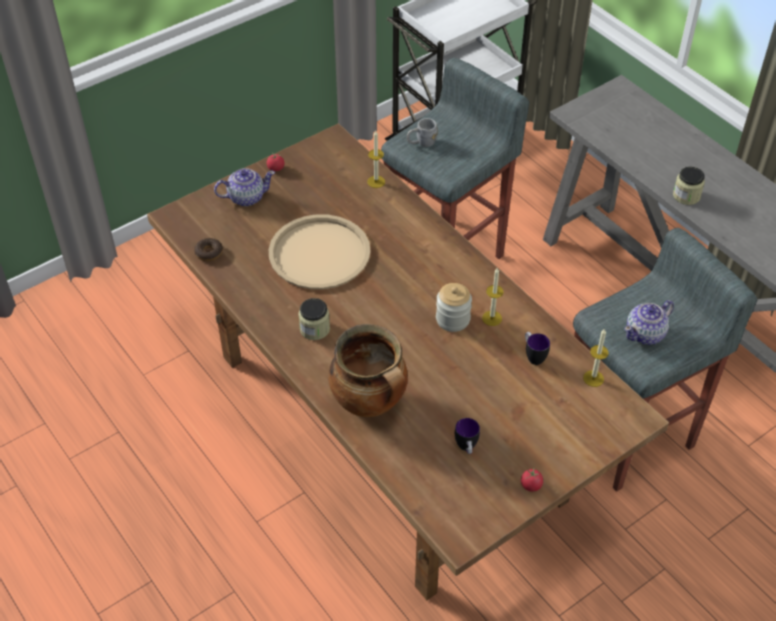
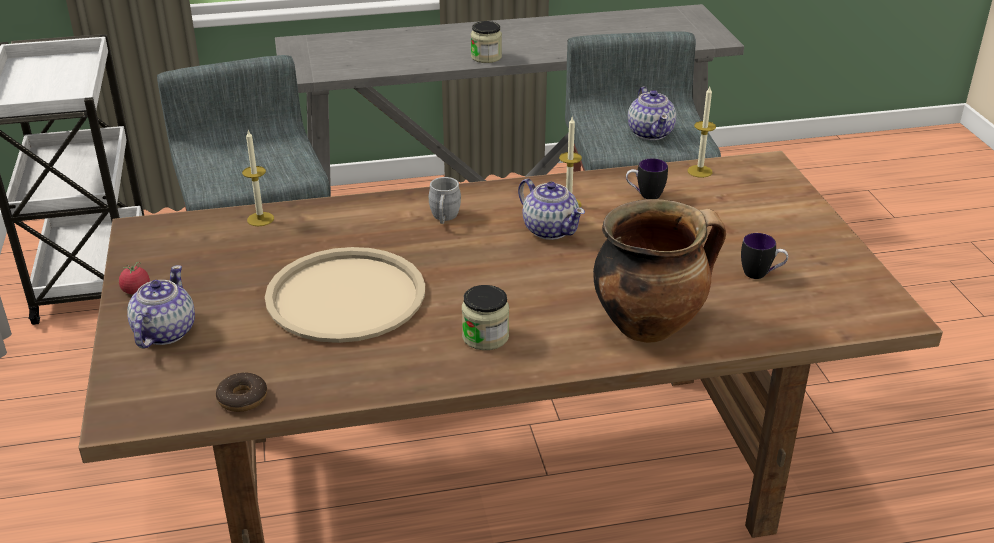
camera: 65 degrees left, 15 degrees down
grey mug [407,118,438,147] -> grey mug moved to [429,177,461,224]
jar [436,283,472,332] -> teapot [518,179,585,240]
tomato [521,468,543,492] -> none

